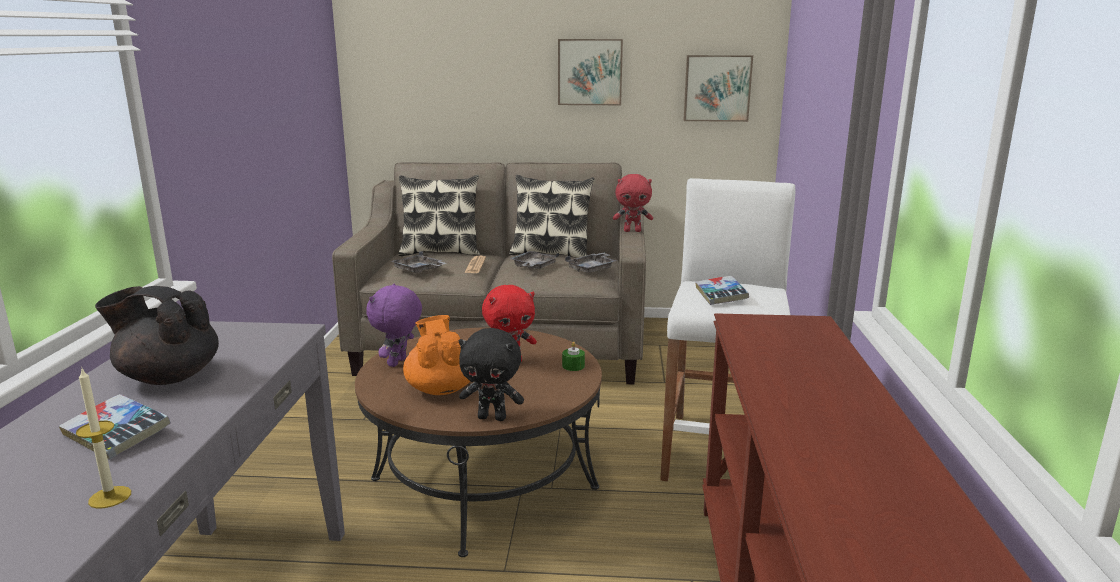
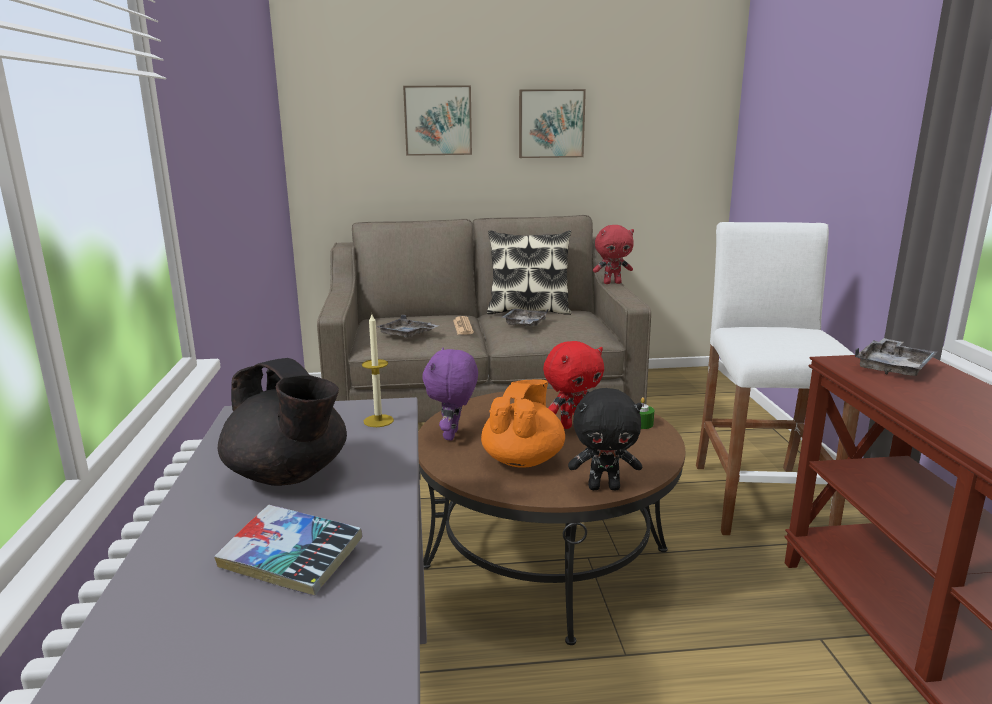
camera: 10 degrees left, 0 degrees up
candle [76,369,131,509] -> candle moved to [362,314,394,427]
black teapot [95,286,219,385] -> black teapot turned 135 degrees counterclockwise [218,358,347,486]
pillow [398,175,480,256] -> none
orange teapot [403,315,470,395] -> orange teapot turned 45 degrees clockwise [481,379,565,468]
grey tray [565,253,616,273] -> grey tray moved to [855,338,937,376]
picture [684,55,753,122] -> picture moved to [403,86,472,156]
book [695,276,749,305] -> none

